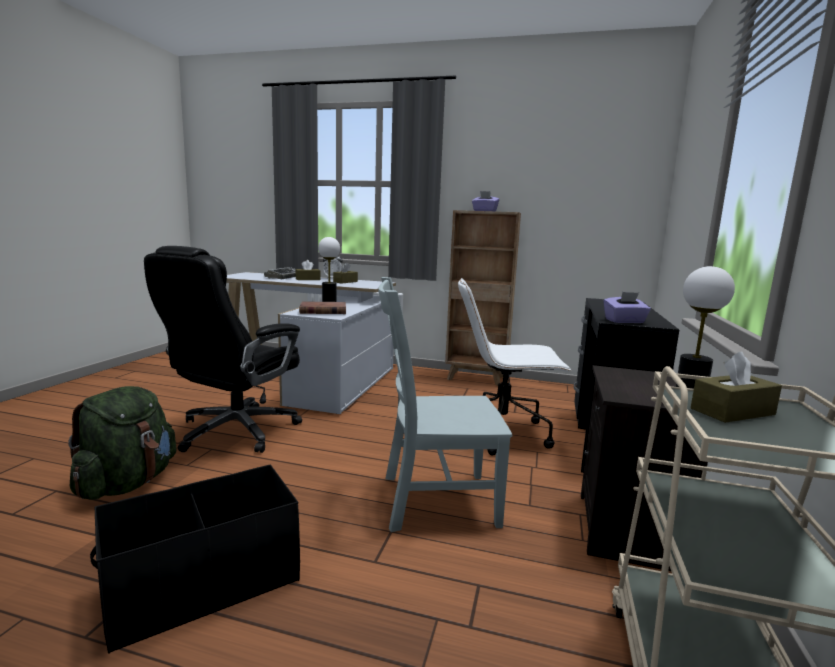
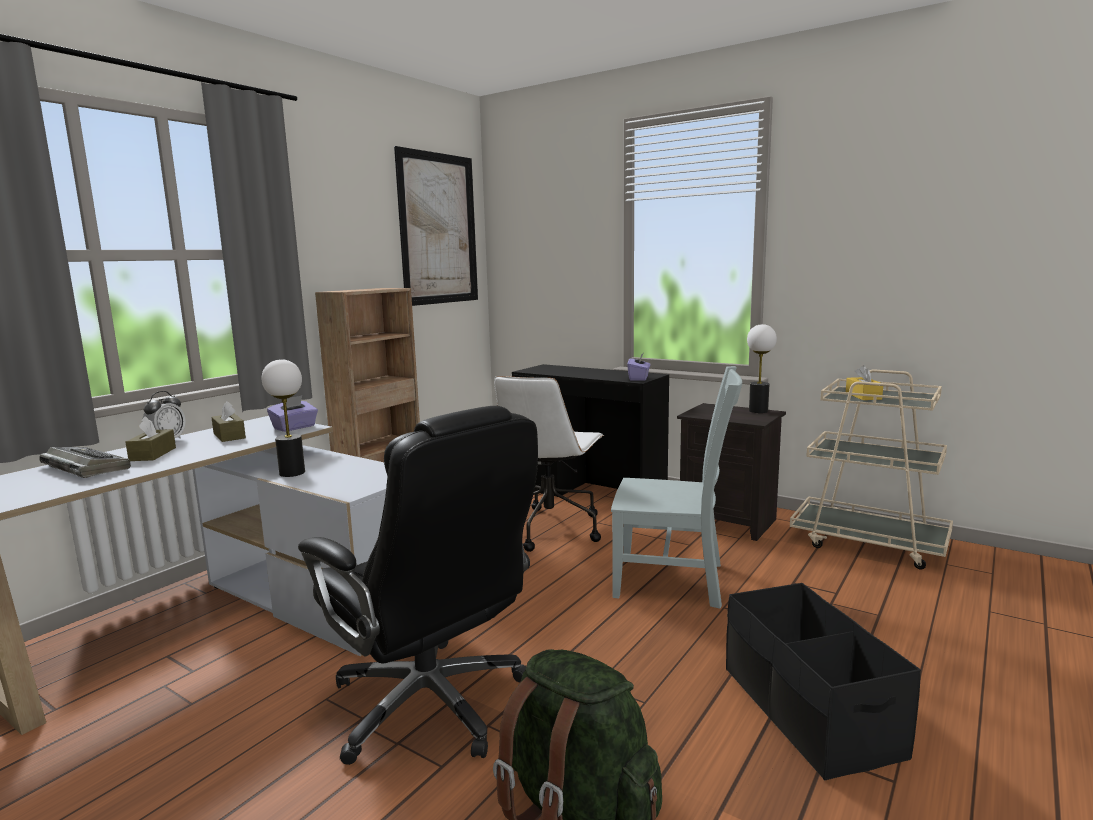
camera: 70 degrees left, 0 degrees up
brown book [299,301,346,314] -> none
grey chair [378,277,512,532] -> grey chair turned 90 degrees counterclockwise [611,366,742,608]
purple tissue box [472,191,499,211] -> purple tissue box moved to [267,395,318,432]
brown tissue box [691,351,782,423] -> yellow tissue box [846,365,883,400]
none -> picture [394,146,478,306]

